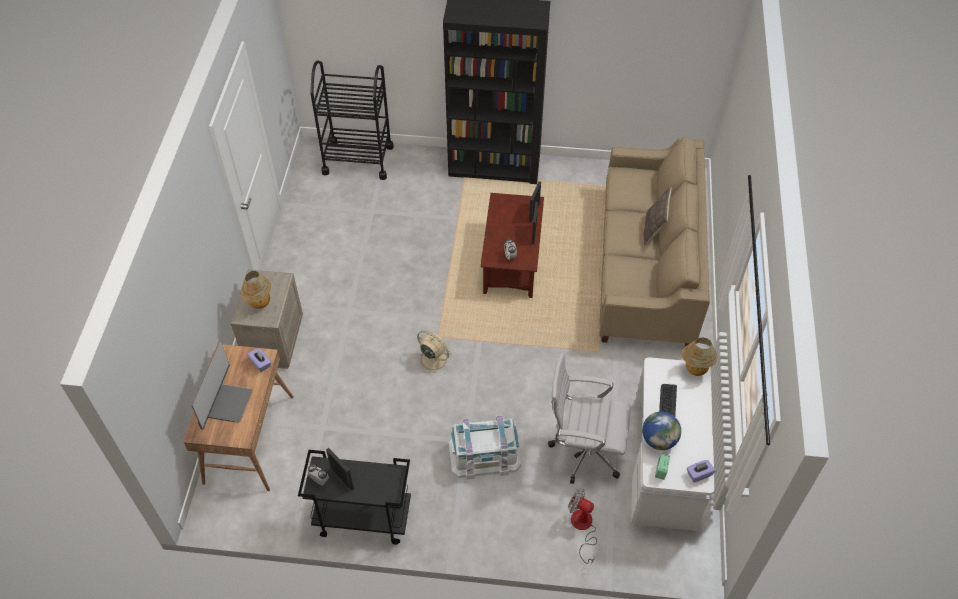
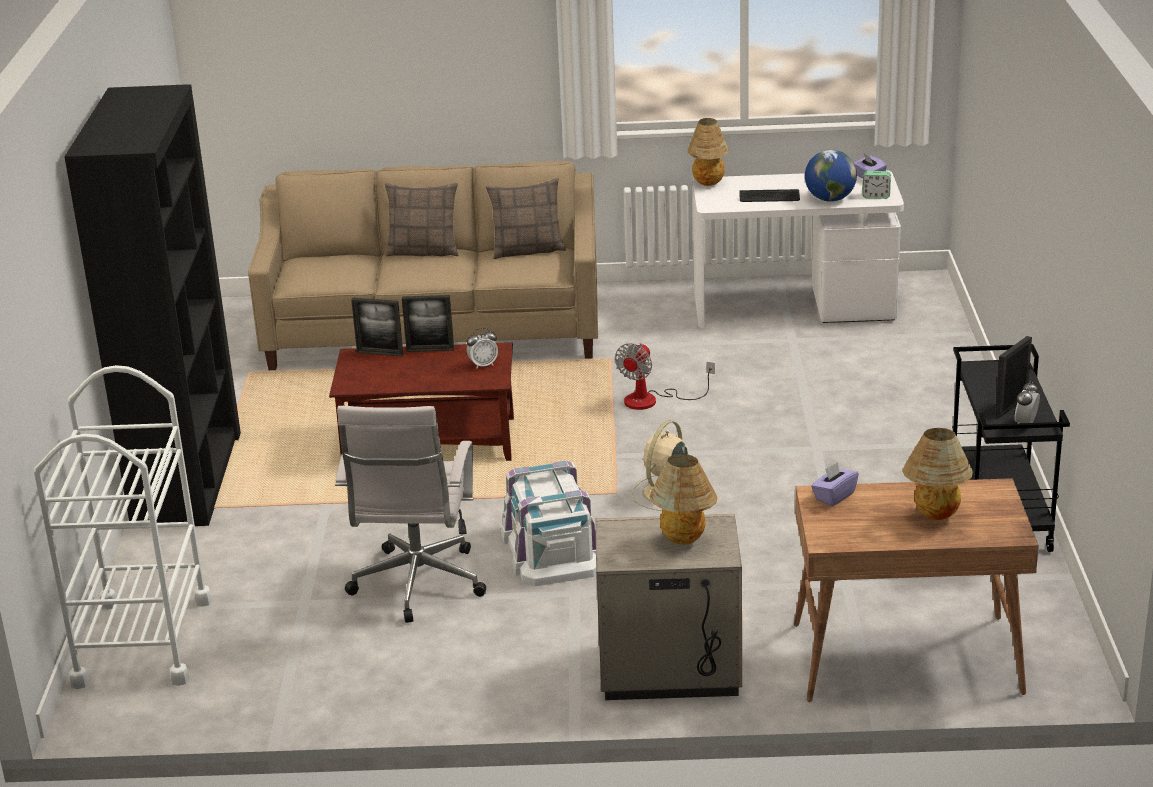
camera: 95 degrees left, 25 degrees down
monitor [191,340,253,430] -> table lamp [902,428,973,520]
black cart [310,61,394,180] -> white cart [34,365,212,689]
white storage box [449,415,521,480] -> white storage box moved to [501,461,596,586]
white office chair [548,352,631,484] -> white office chair moved to [335,406,486,623]
fan [568,488,597,564] -> fan moved to [615,343,715,410]
none -> pillow [486,178,566,259]

